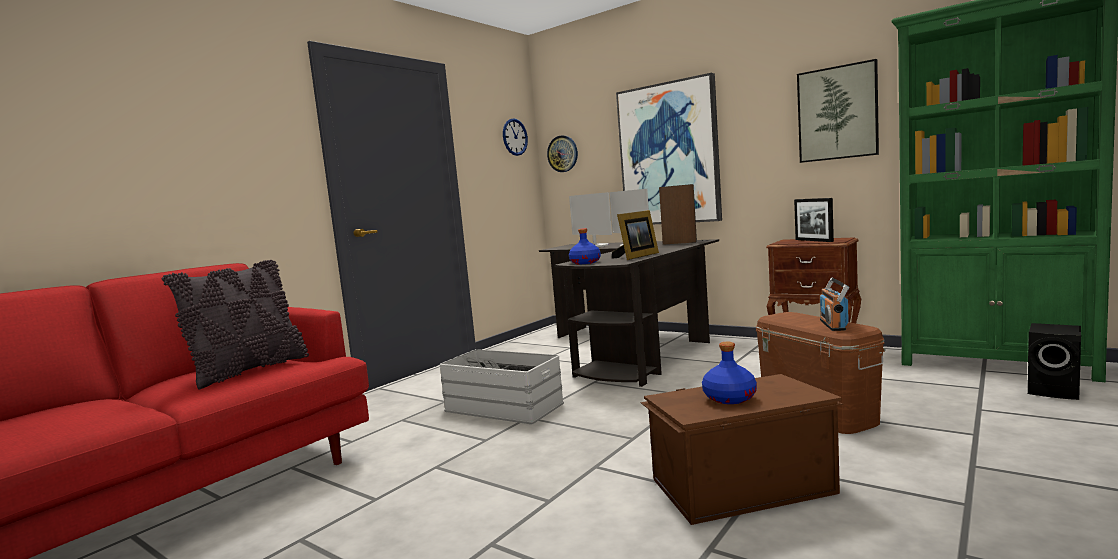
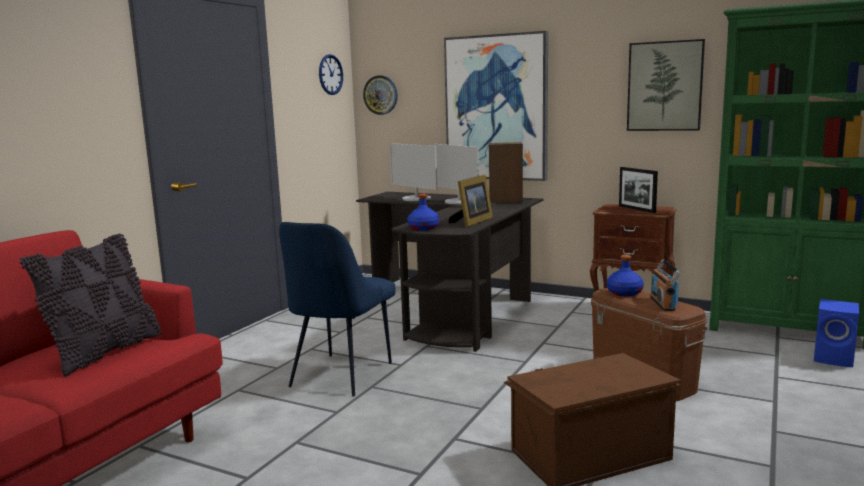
camera: 10 degrees left, 5 degrees up
grey storage box [440,349,564,424] -> blue chair [279,222,396,397]
blue bottle [702,342,757,404] -> blue bottle moved to [607,255,644,296]
black speaker [1028,323,1081,400] -> blue speaker [814,299,859,367]

